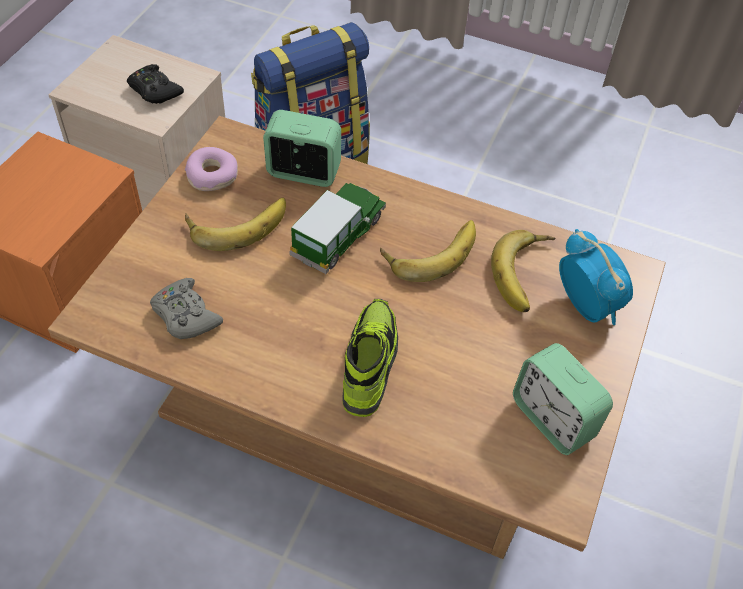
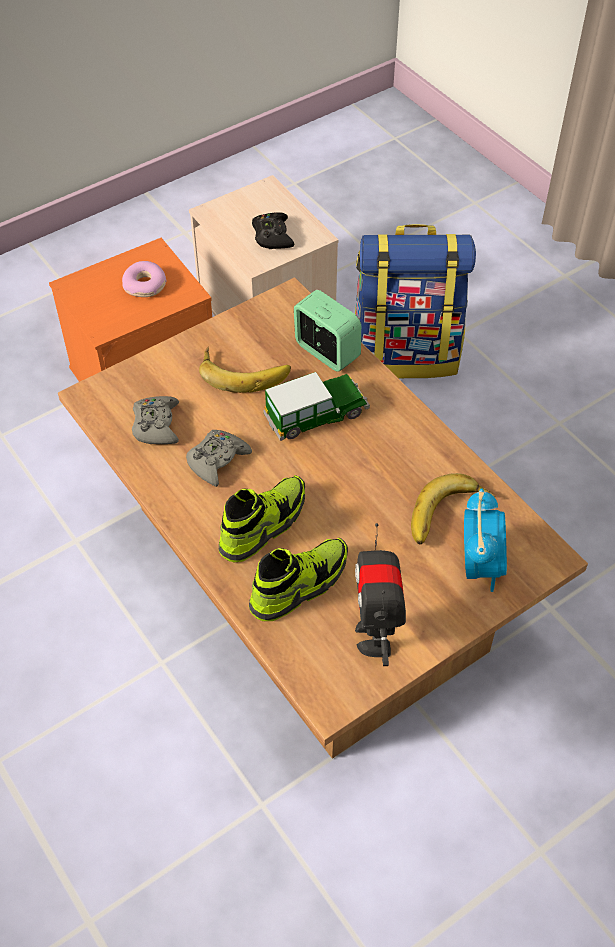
camera: 35 degrees right, 0 degrees up
donut [185,147,238,191] -> donut moved to [122,261,166,297]
banana [380,220,476,282] -> none
alarm clock [513,343,613,455] -> toy robot [355,523,406,666]
none -> grey game controller [186,430,252,487]
none -> shoe [249,537,348,621]

